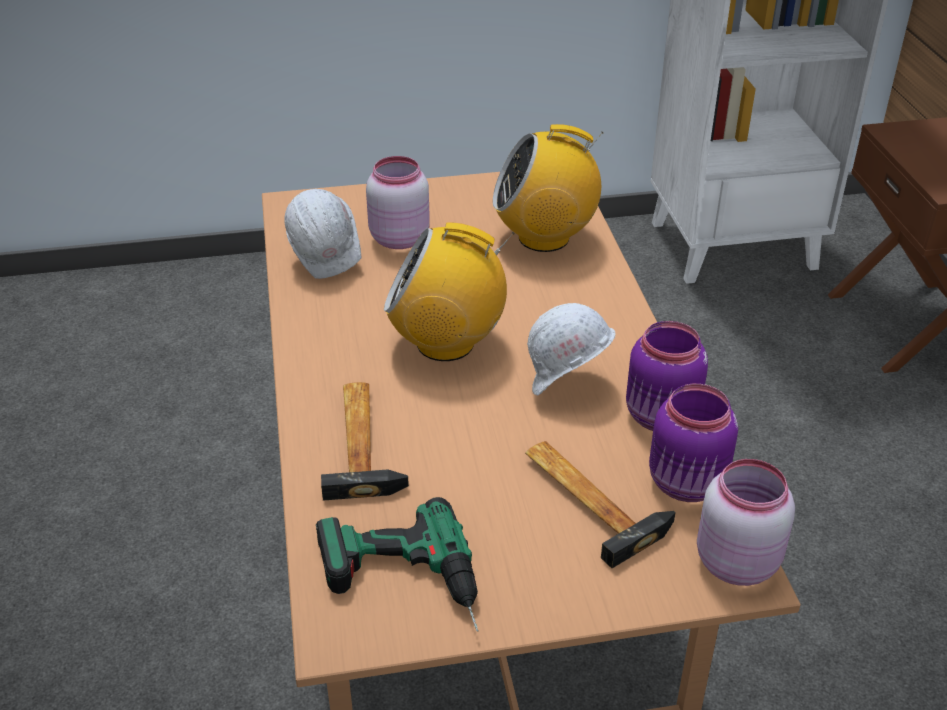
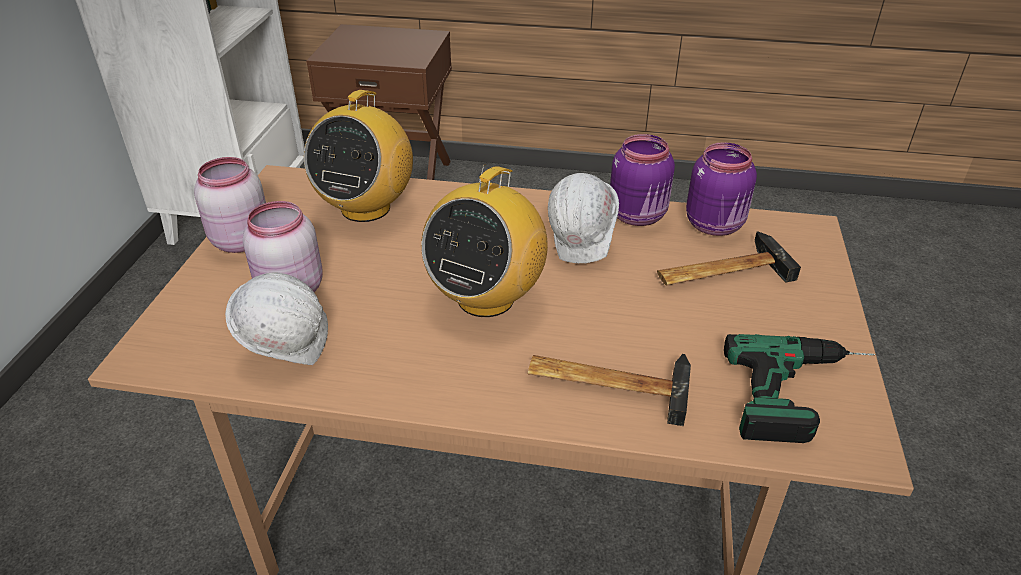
camera: 70 degrees left, 0 degrees up
pink jar [697,459,795,586] -> pink jar moved to [194,157,266,253]

